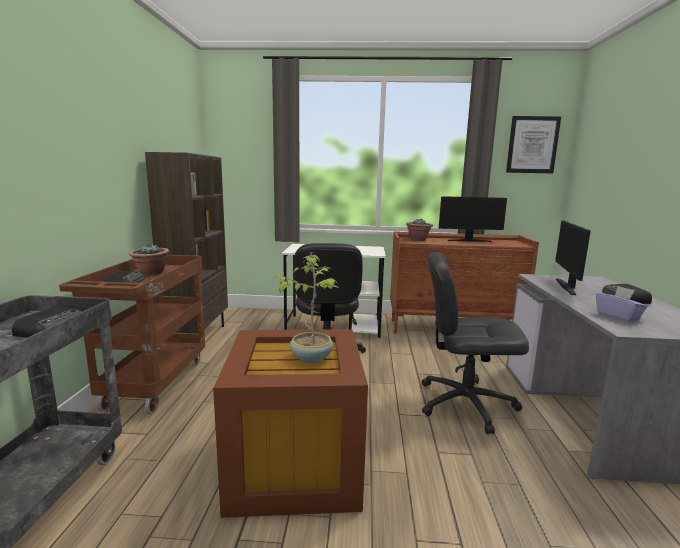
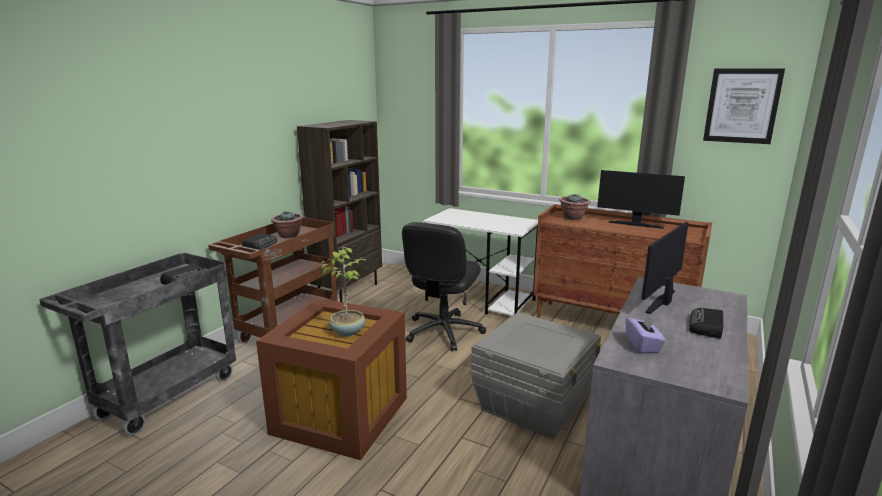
camera: 25 degrees right, 5 degrees up
black office chair [422,252,529,434] -> grey storage box [471,312,601,439]

